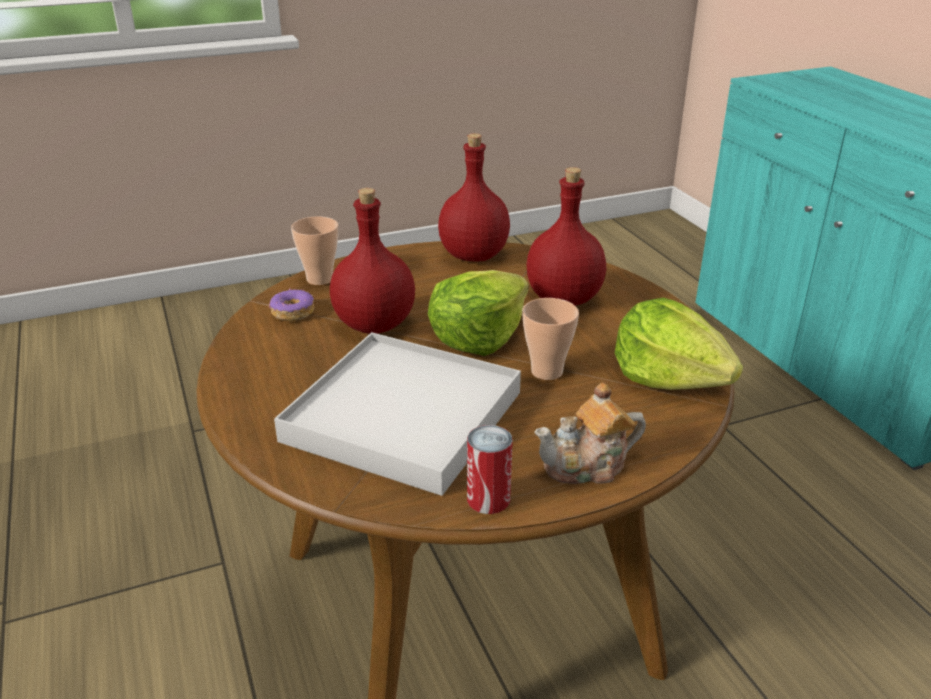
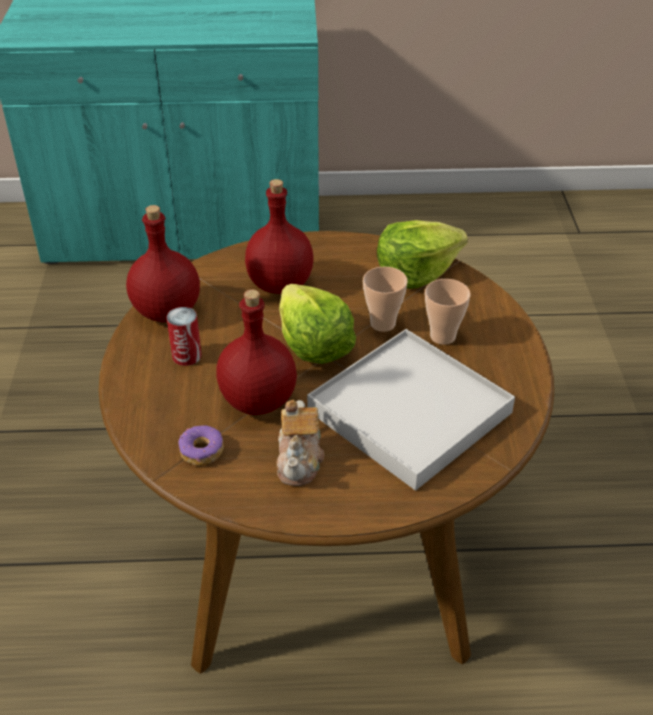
camera: 70 degrees left, 10 degrees up
cup [291,216,338,285] -> cup moved to [425,279,471,345]
can [467,425,513,514] -> can moved to [166,307,202,366]
teapot [534,382,646,484] -> teapot moved to [277,400,324,486]

